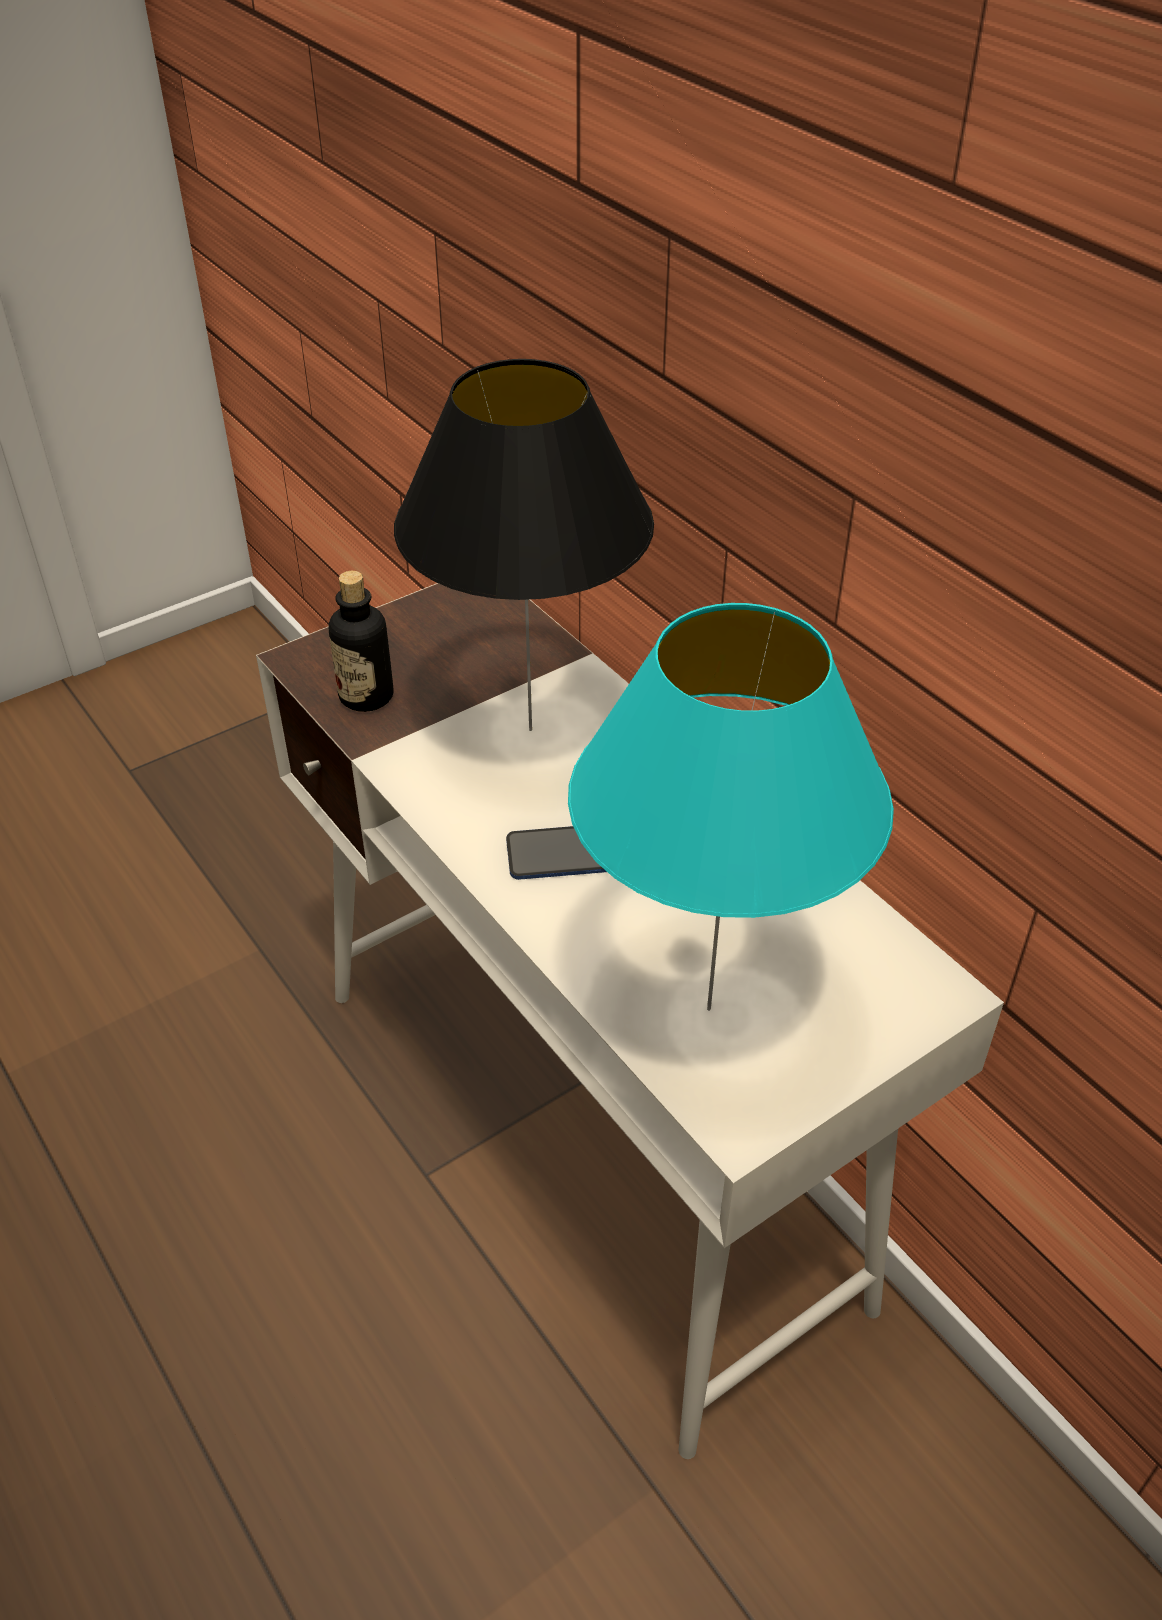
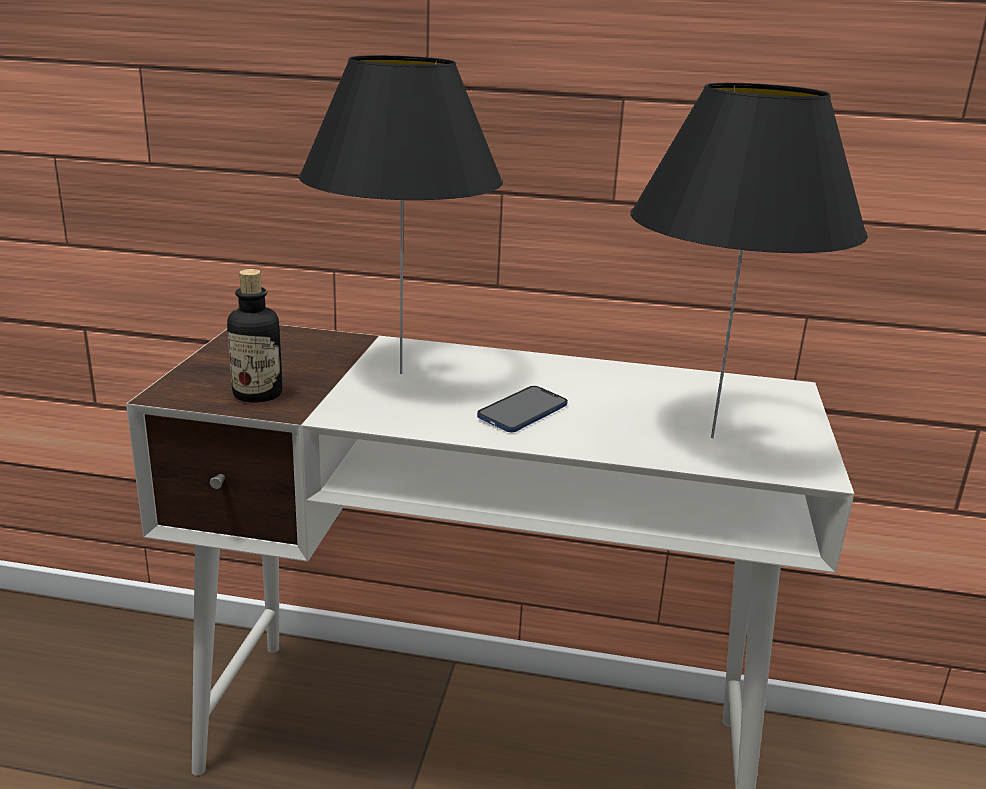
camera: 45 degrees left, 20 degrees down
turquoise table lamp [568,603,894,1011] -> black table lamp [630,83,868,438]

